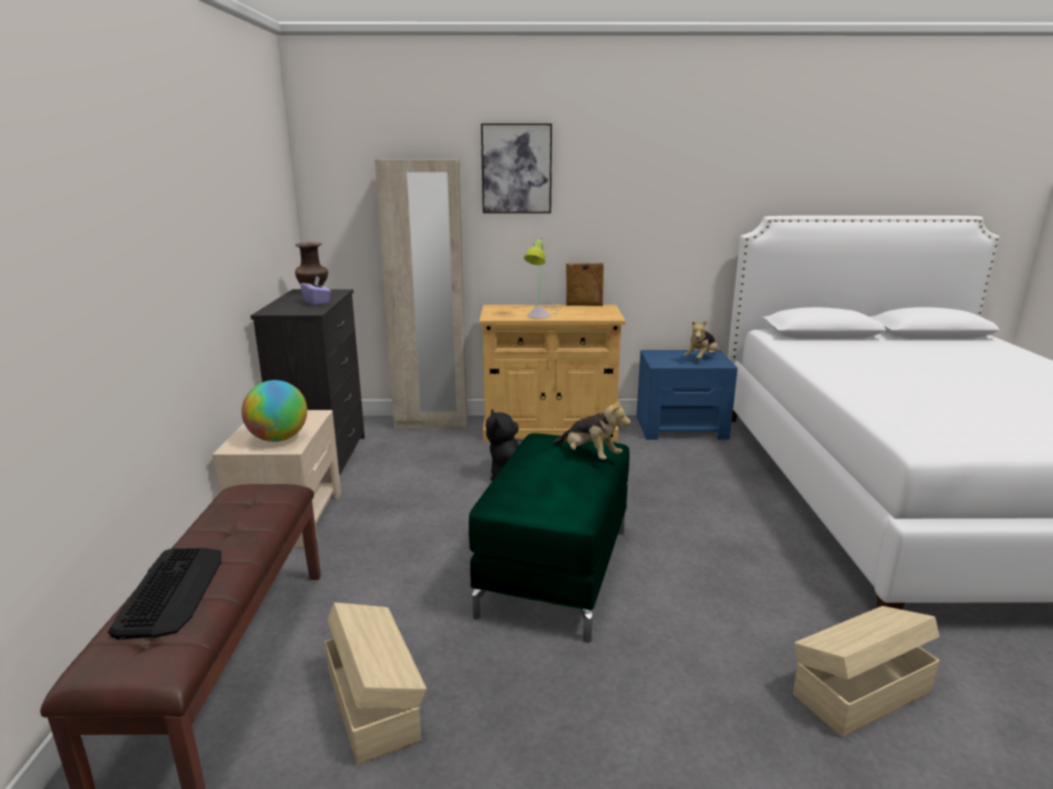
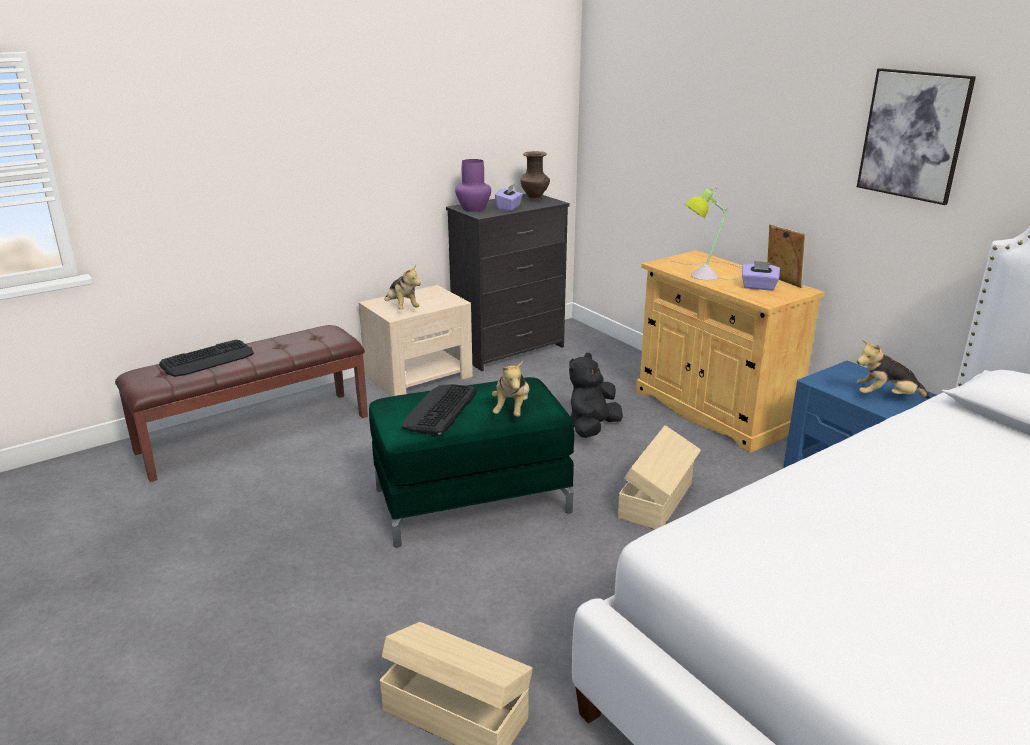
camera: 55 degrees right, 5 degrees up
globe [242,380,307,442] -> plush toy [384,265,421,309]
beige storage box [325,603,427,765] -> beige storage box moved to [618,425,701,530]
beige wardrobe [375,159,468,429] -> none
picture [481,124,552,213] -> picture moved to [857,68,976,205]
none -> keyboard [402,384,477,435]
none -> purple vase [455,159,491,212]
none -> purple tissue box [742,261,780,291]

